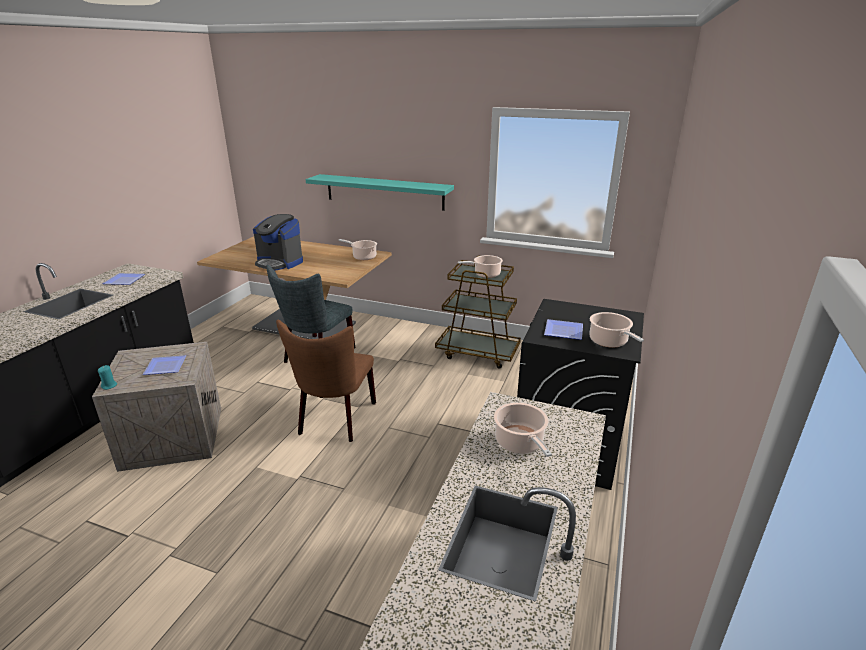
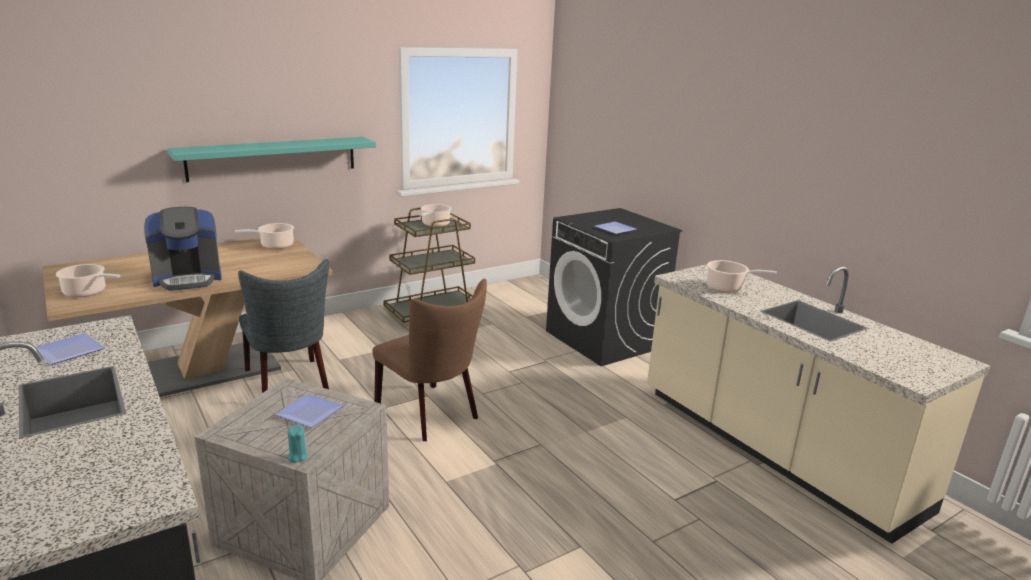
camera: 55 degrees left, 5 degrees down
cooking pot [589,312,644,348] -> cooking pot moved to [56,264,121,297]

